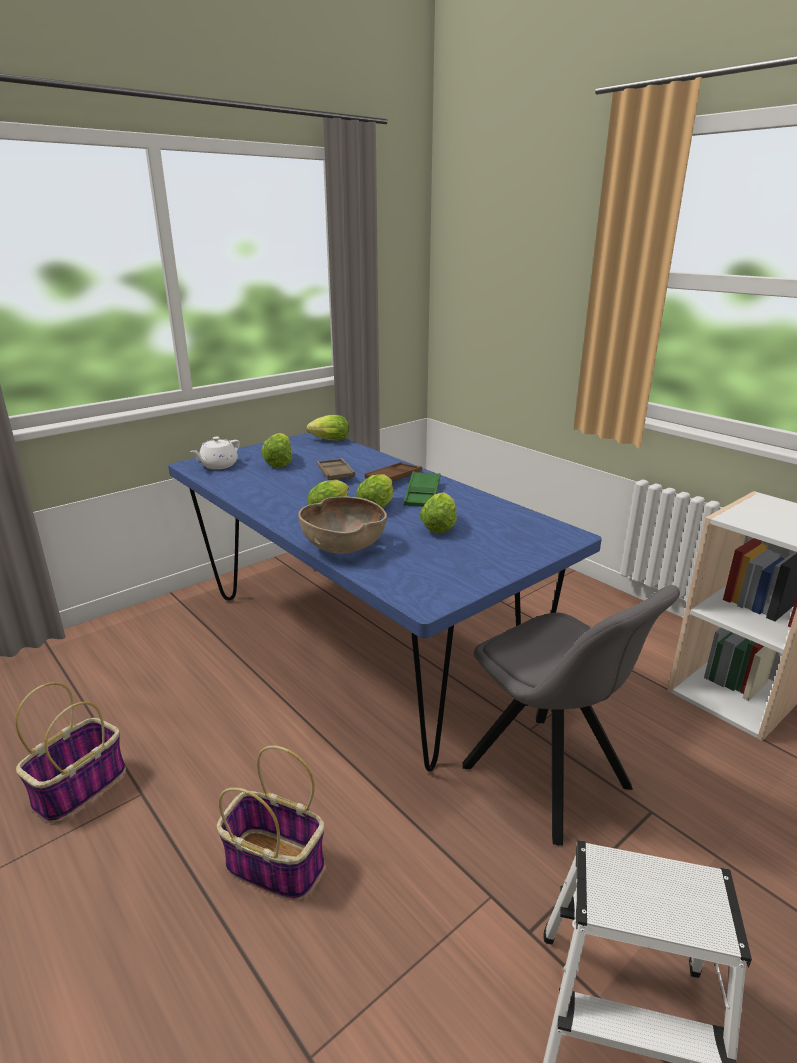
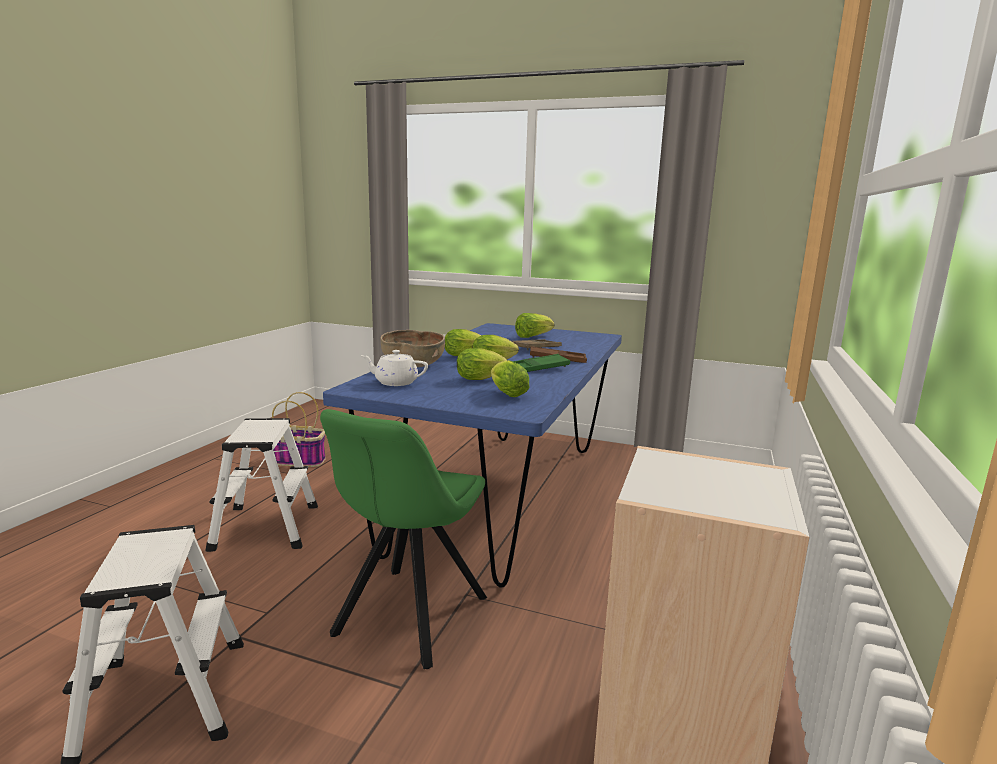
camera: 60 degrees right, 10 degrees down
white teapot [190,437,240,469] -> white teapot moved to [361,350,428,386]
basket [217,745,325,901] -> white step ladder [205,418,318,552]
lettuce [306,415,349,441] -> lettuce moved to [491,360,530,397]
grey chair [462,585,680,845] -> green chair [320,409,487,669]

